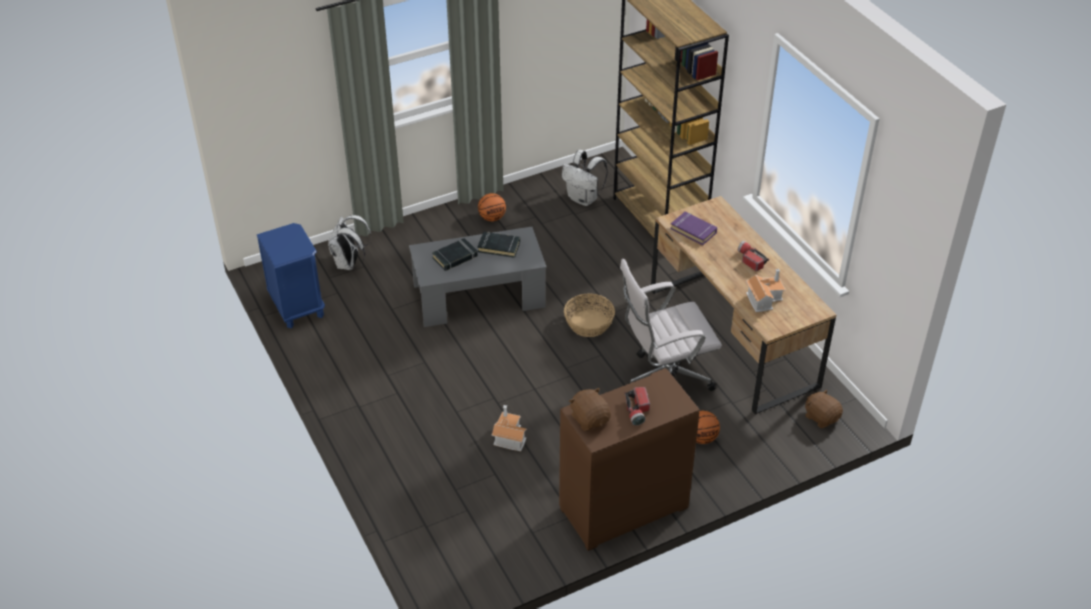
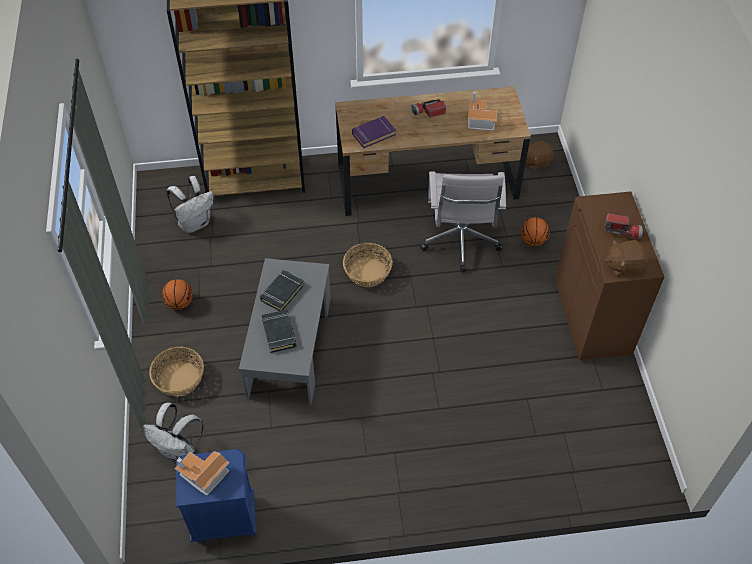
camera: 70 degrees left, 10 degrees up
toy house [491,405,527,451] -> toy house moved to [175,451,229,496]
none -> basket [149,347,204,396]

